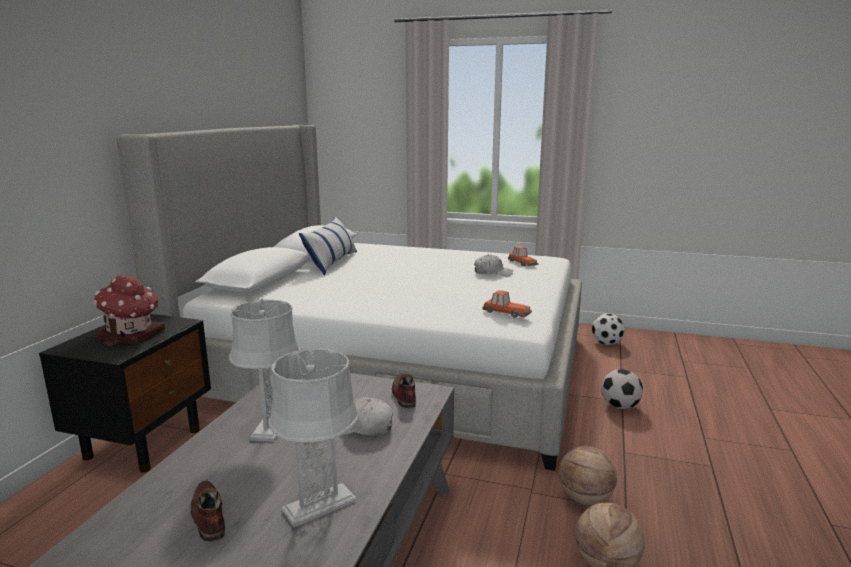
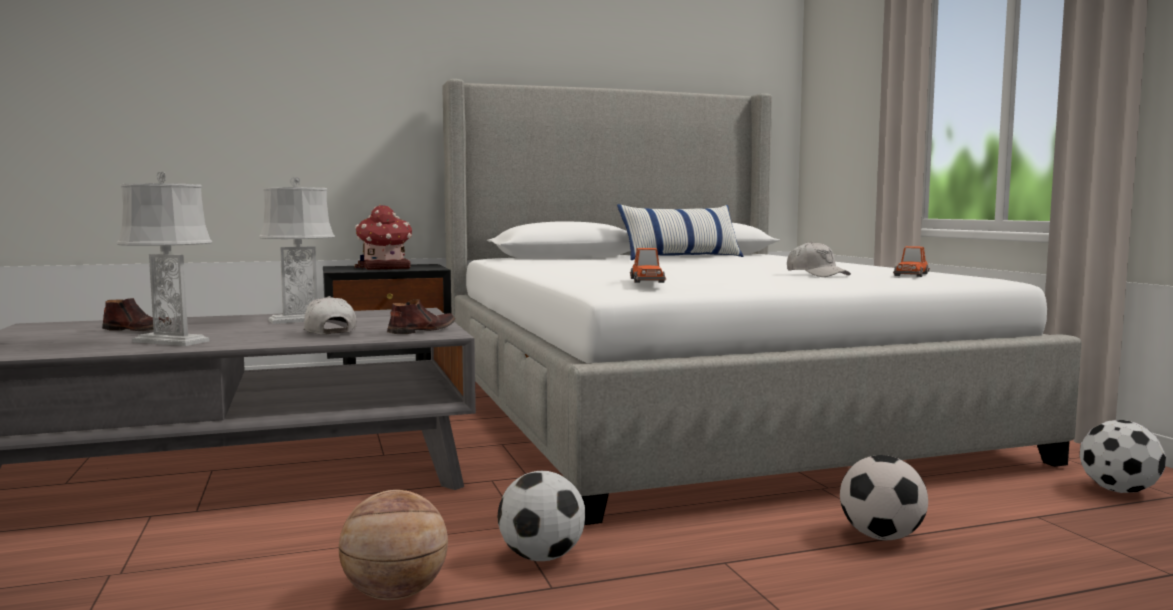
camera: 55 degrees right, 10 degrees down
brown shoe [191,481,225,542] -> brown shoe turned 75 degrees clockwise [102,298,171,331]
basketball [559,446,617,505] -> football [498,471,585,561]

